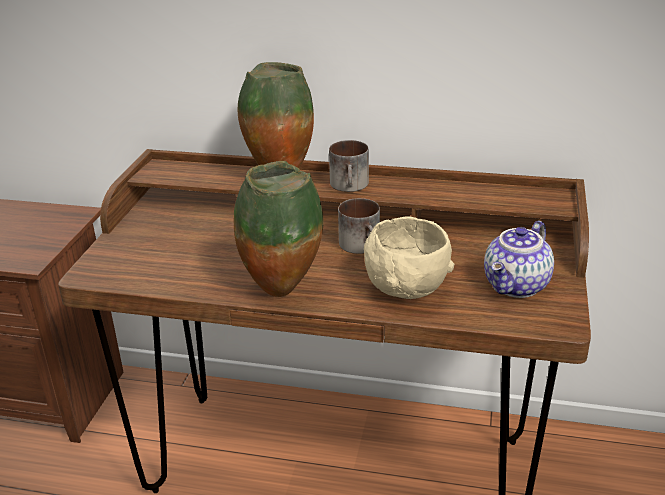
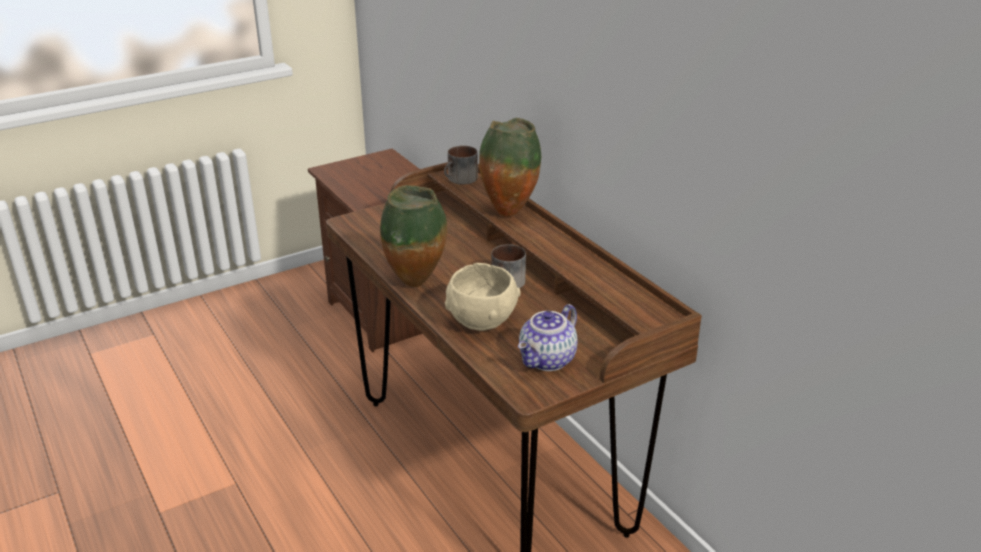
camera: 45 degrees right, 0 degrees up
mug [329,140,369,192] -> mug moved to [444,146,478,185]
teapot [484,220,554,298] -> teapot turned 45 degrees counterclockwise [518,304,578,371]

